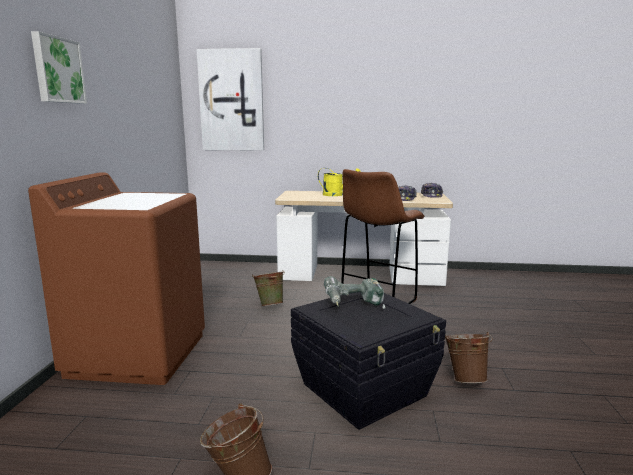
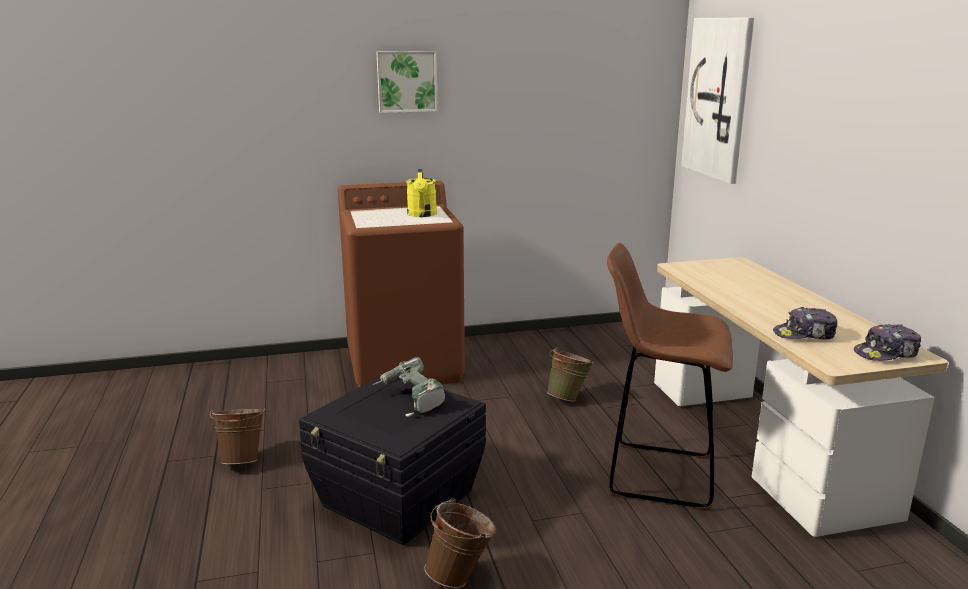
camera: 70 degrees right, 5 degrees up
yellow watering can [318,168,361,196] -> yellow watering can moved to [406,169,437,217]

